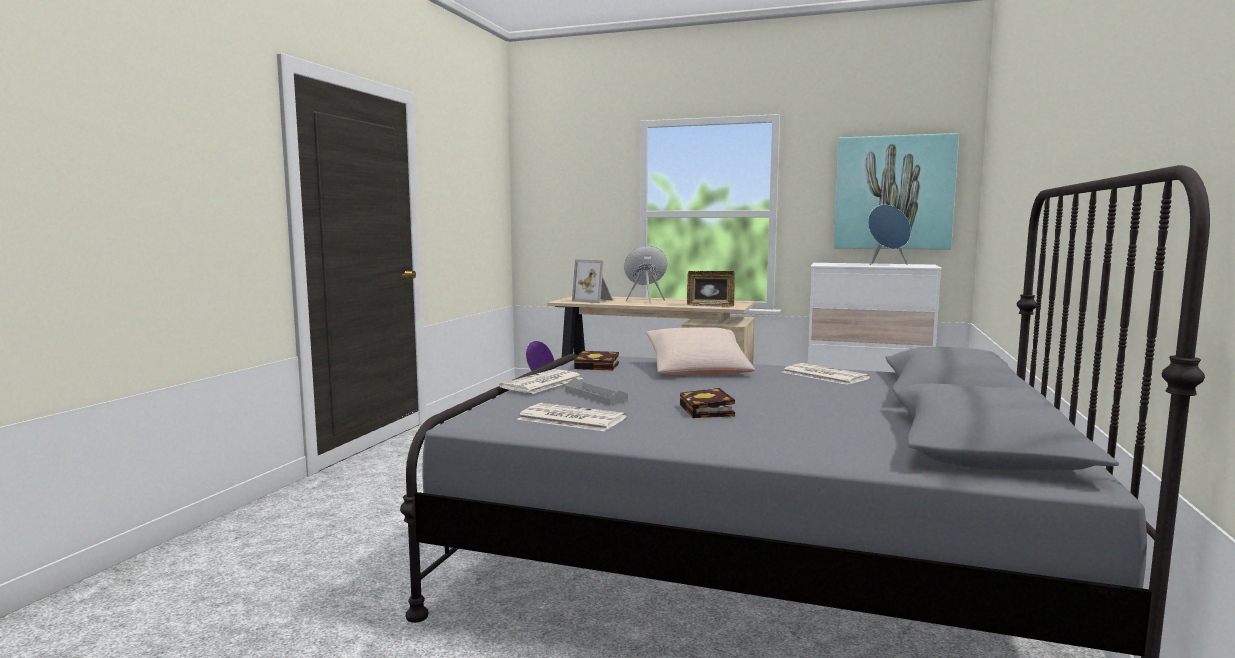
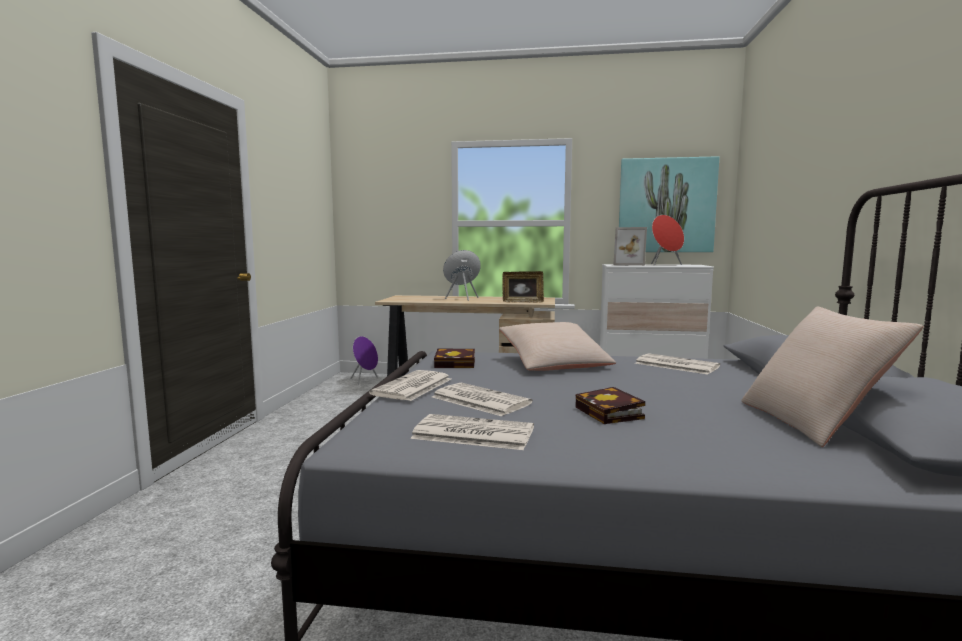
camera: 10 degrees left, 0 degrees up
grey tray [565,378,628,405] -> newspaper [432,383,533,416]
picture frame [572,259,613,303] -> picture frame moved to [613,227,647,266]
blue speaker [868,205,911,265] -> red speaker [651,215,684,266]
none -> beige pillow [741,306,923,447]

